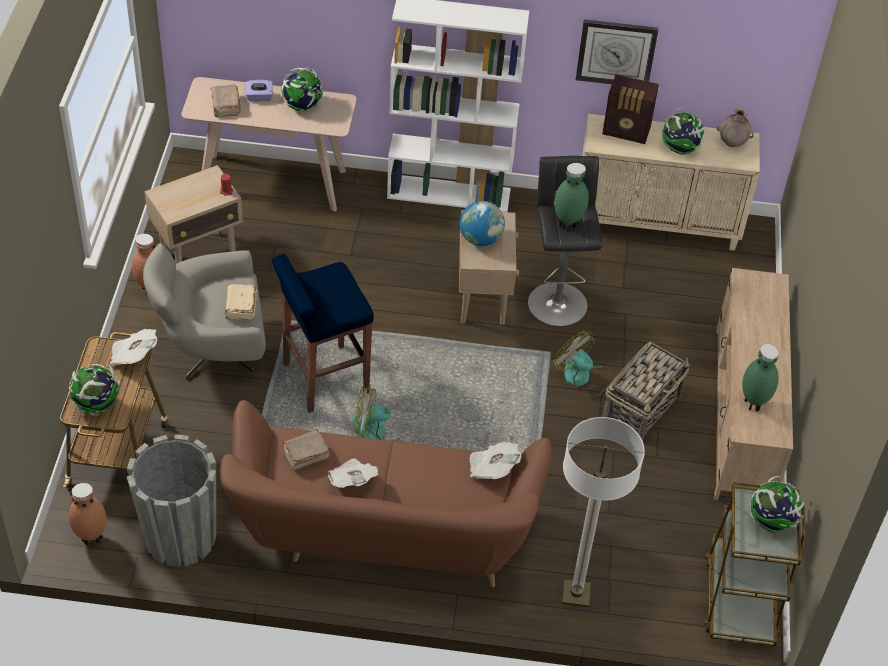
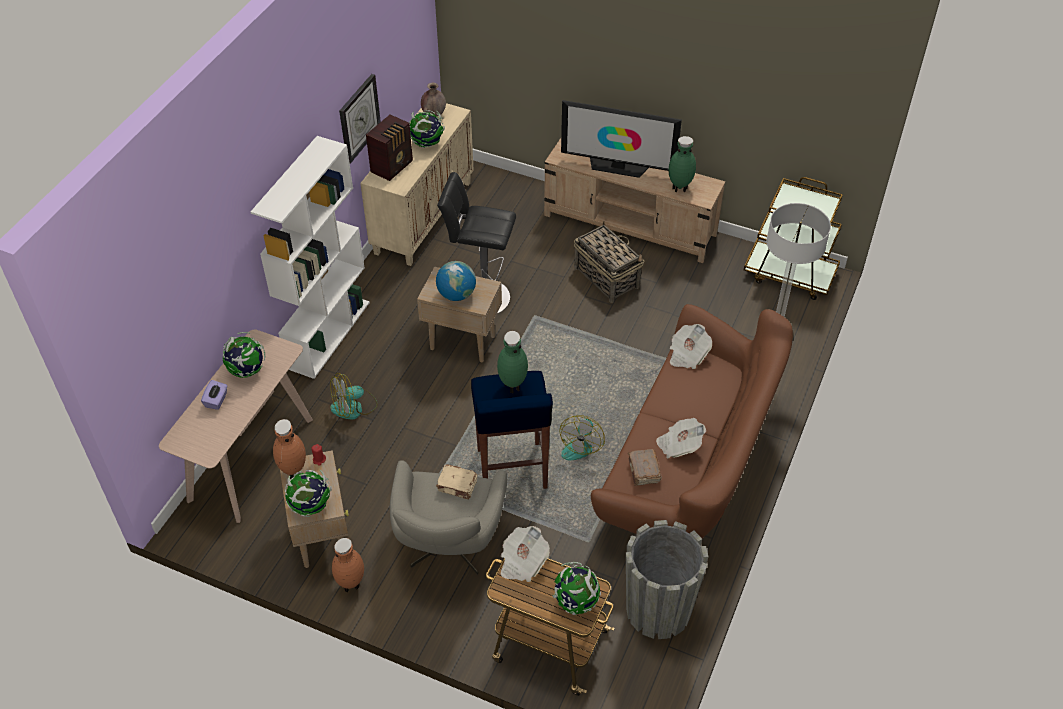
camera: 70 degrees left, 0 degrees up
brown vase [69,483,107,545] -> brown vase moved to [273,419,306,479]
brown book [210,85,241,117] -> none
fan [553,331,611,397] -> fan moved to [330,373,378,420]
green vase [554,163,589,230] -> green vase moved to [497,331,528,393]
globe [750,476,804,532] -> globe moved to [285,470,332,517]
none -> television [561,100,682,178]

